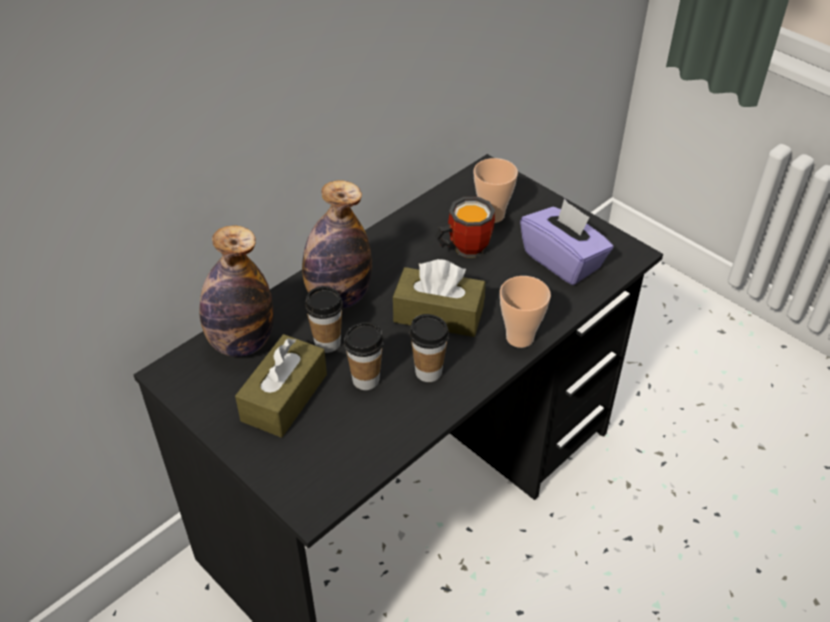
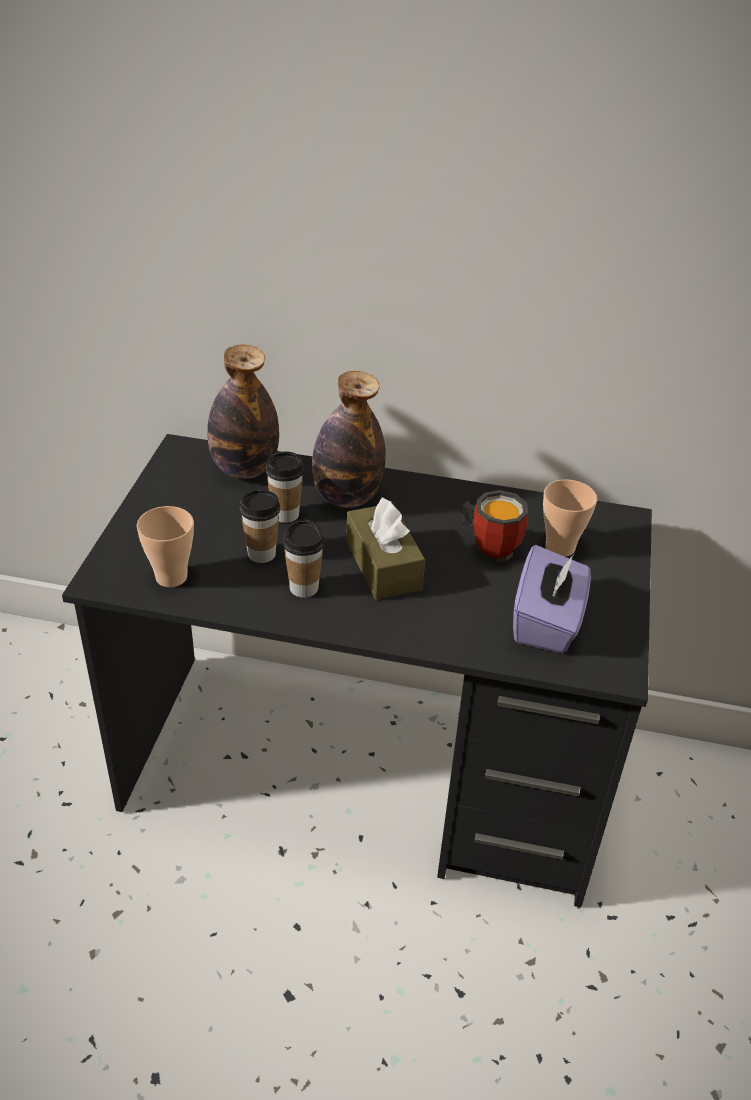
camera: 55 degrees right, 5 degrees down
brown tissue box [235,334,327,438] -> none
cup [500,276,551,348] -> cup moved to [136,506,194,587]

